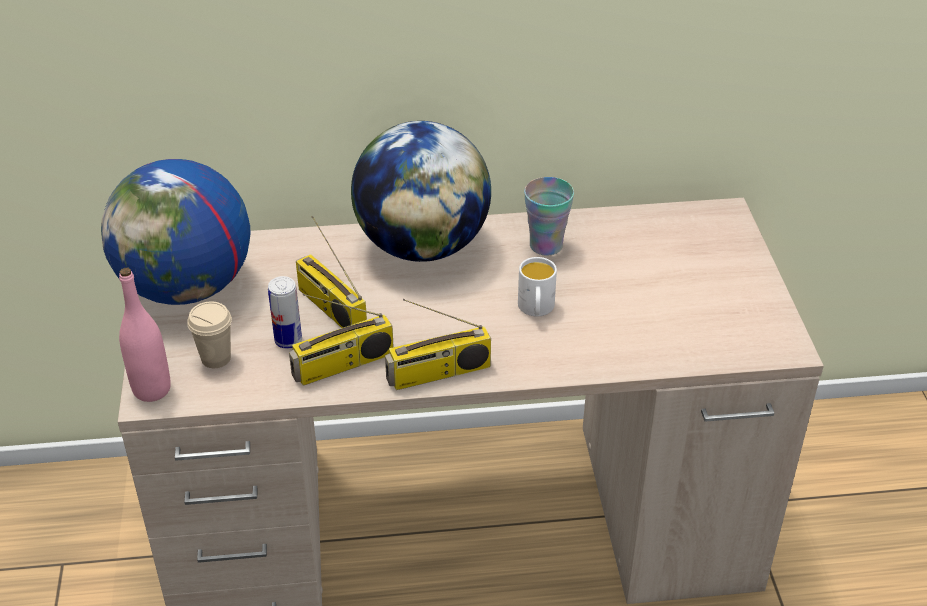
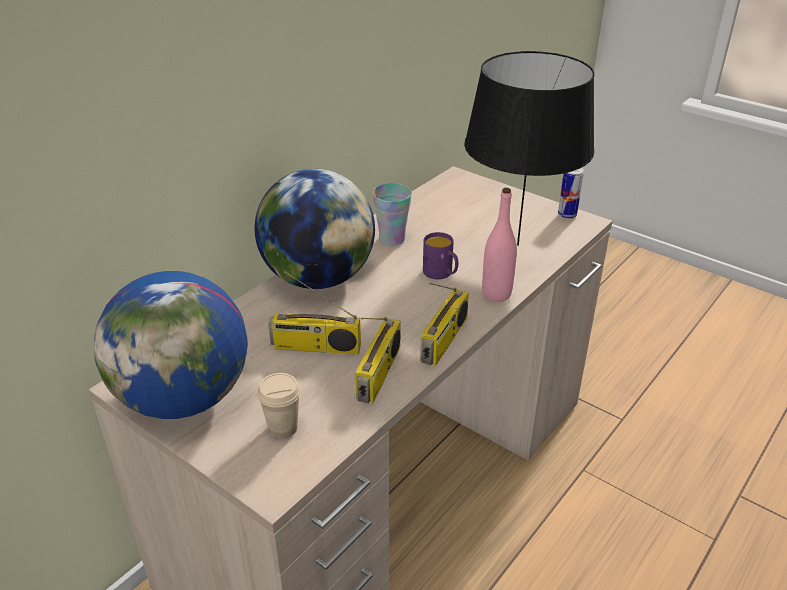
camera: 45 degrees left, 5 degrees down
pink bottle [119,268,171,402] -> pink bottle moved to [482,188,517,302]
can [268,276,302,349] -> can moved to [558,168,584,219]
white mug [518,257,557,317] -> purple mug [423,232,458,279]
none -> black table lamp [464,51,595,246]

